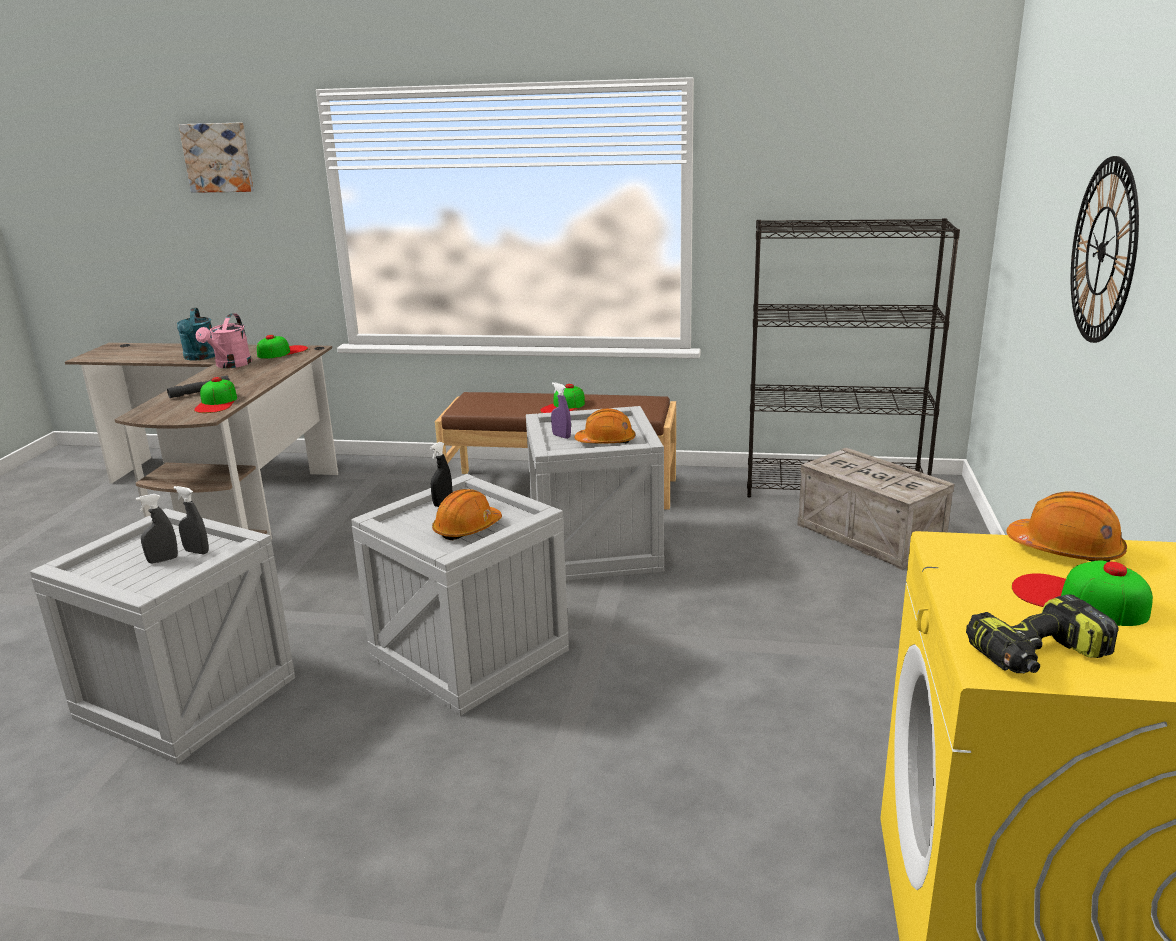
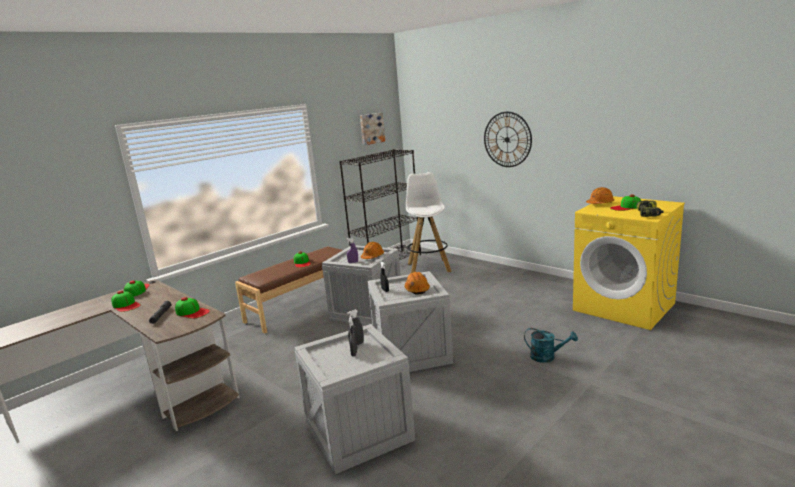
camera: 55 degrees left, 5 degrees down
turquoise watering can [177,308,215,361] -> turquoise watering can moved to [524,328,578,363]
picture [179,122,254,193] -> picture moved to [360,113,385,145]
pink watering can [196,313,252,368] -> cap [111,291,141,312]
crate [797,448,954,570] -> white stool [406,172,452,273]

